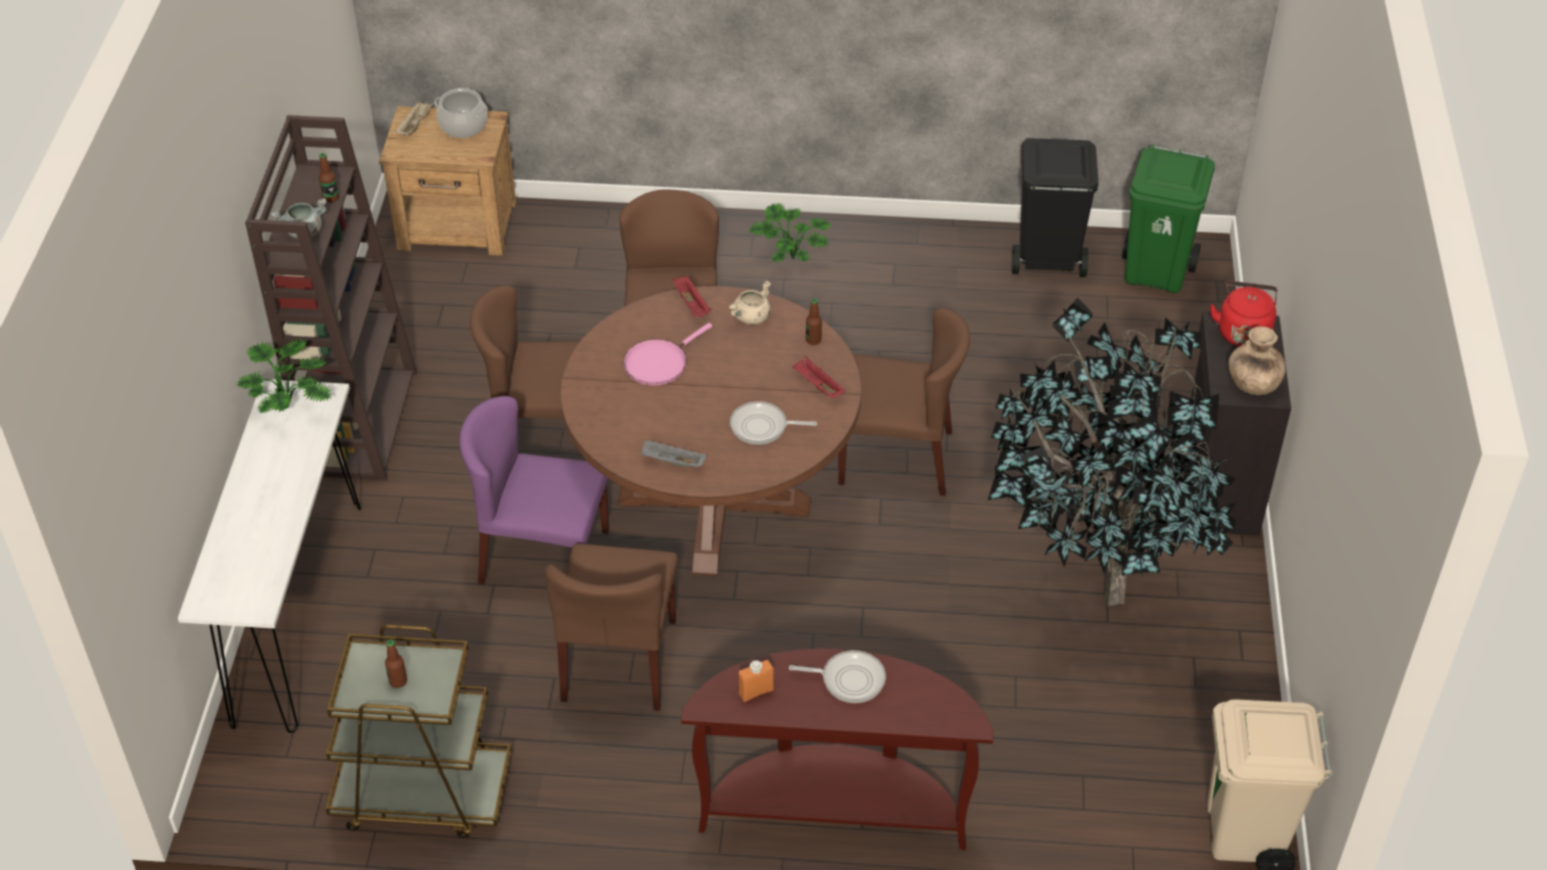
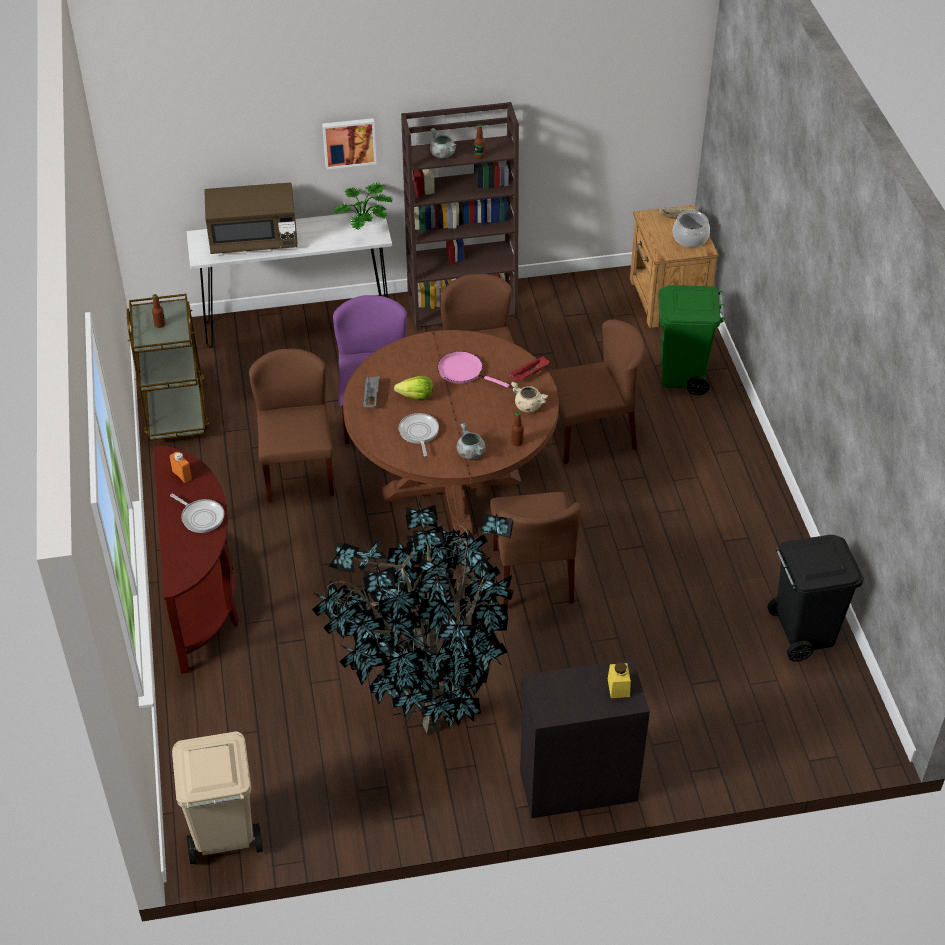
camera: 75 degrees right, 0 degrees up
brown chair [545,544,678,711] -> brown chair turned 90 degrees clockwise [249,349,334,503]
potted plant [748,202,832,263] -> none
frying pan [789,650,886,703] -> frying pan turned 45 degrees counterclockwise [170,493,224,533]
red tray [793,356,845,398] -> grey cooking pot [457,423,486,459]
green trash can [1122,145,1215,293] -> green trash can moved to [658,285,725,395]
red kettle [1210,281,1277,347] -> yellow jar [608,662,631,698]
brown vase [1229,326,1286,395] -> none
none -> brown microwave [204,183,298,254]
none -> picture [322,118,376,170]
none -> lettuce [394,376,433,399]

